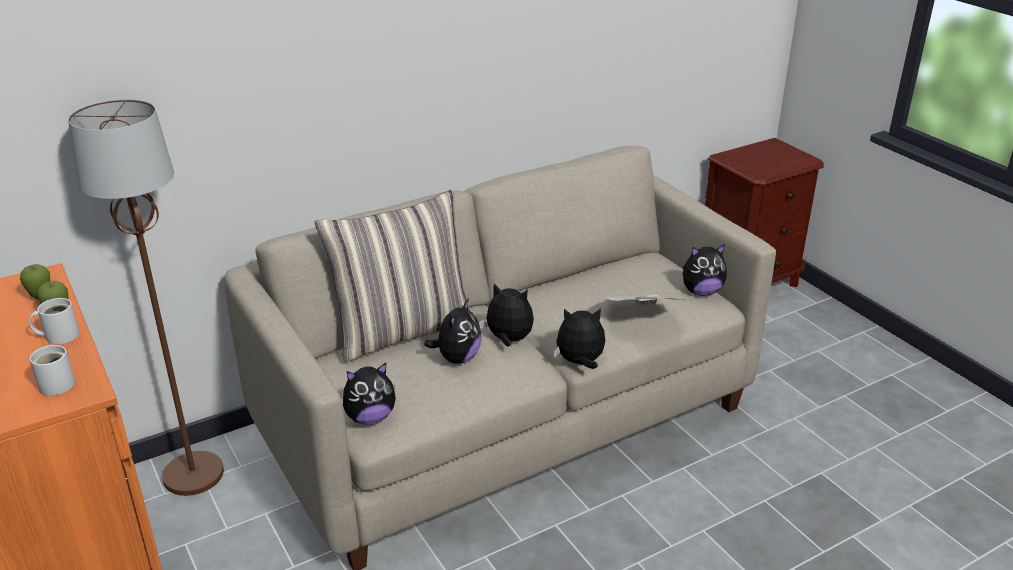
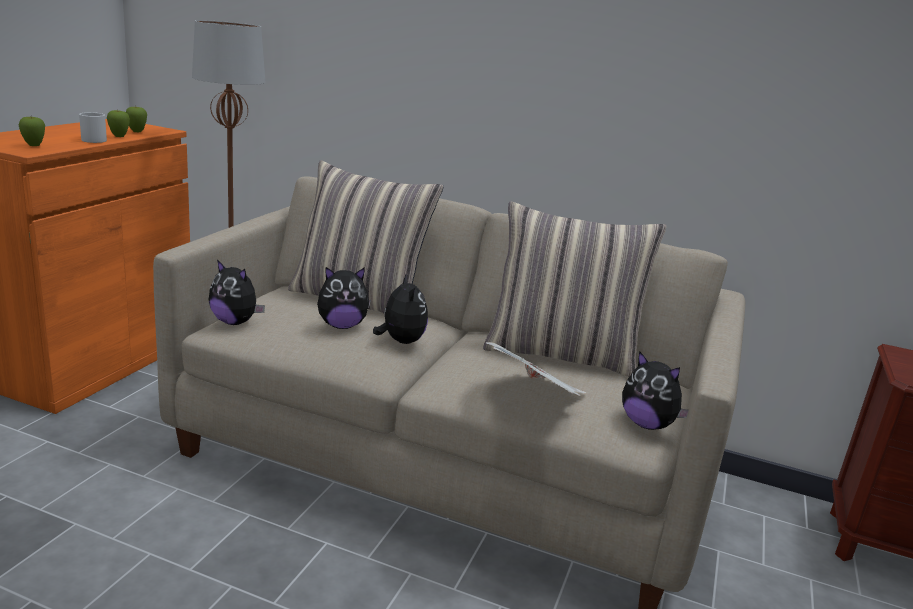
camera: 50 degrees right, 10 degrees down
white mug [30,345,75,396] -> apple [19,117,45,146]
plush toy [553,308,605,369] -> none
none -> pillow [483,201,667,377]

